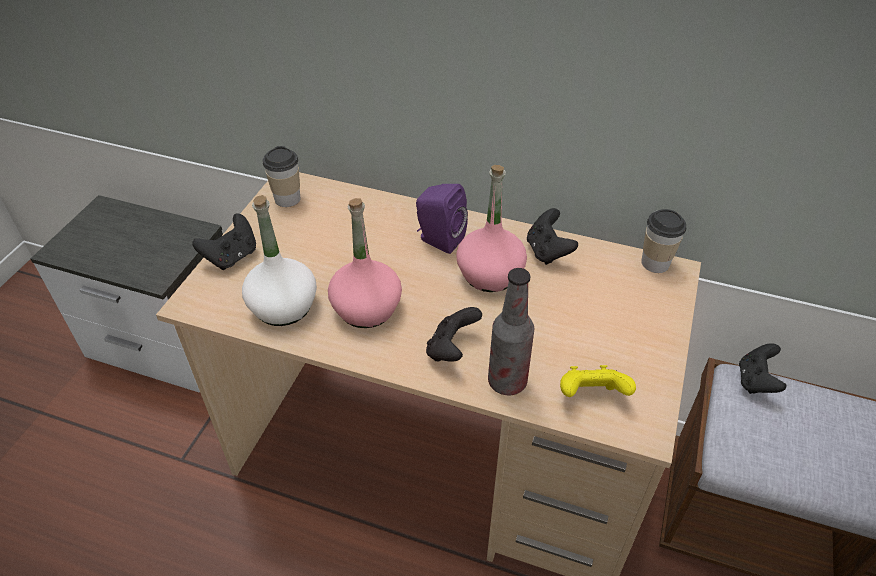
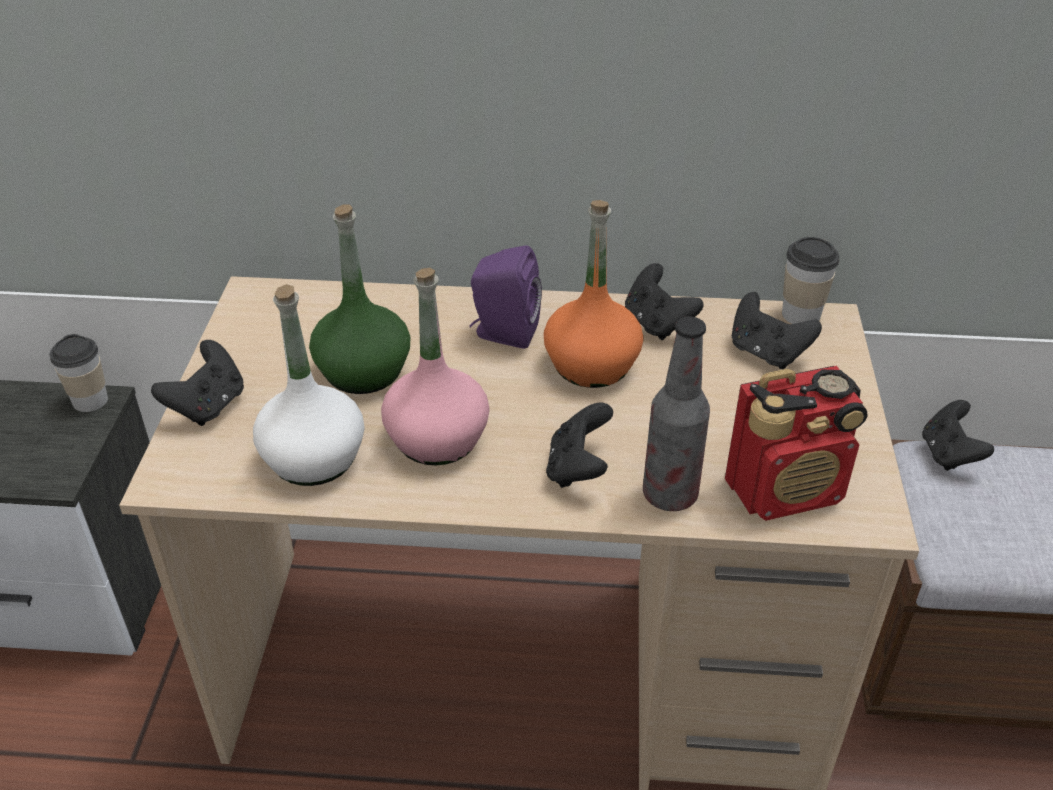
camera: 15 degrees left, 5 degrees down
cup [263,146,300,207] -> cup moved to [50,334,108,412]
pink bottle [456,165,527,292] -> orange bottle [544,200,644,388]
yellow game controller [560,365,636,397] -> radio [725,366,867,521]
none -> green bottle [309,204,410,394]
none -> black game controller [732,292,822,369]

